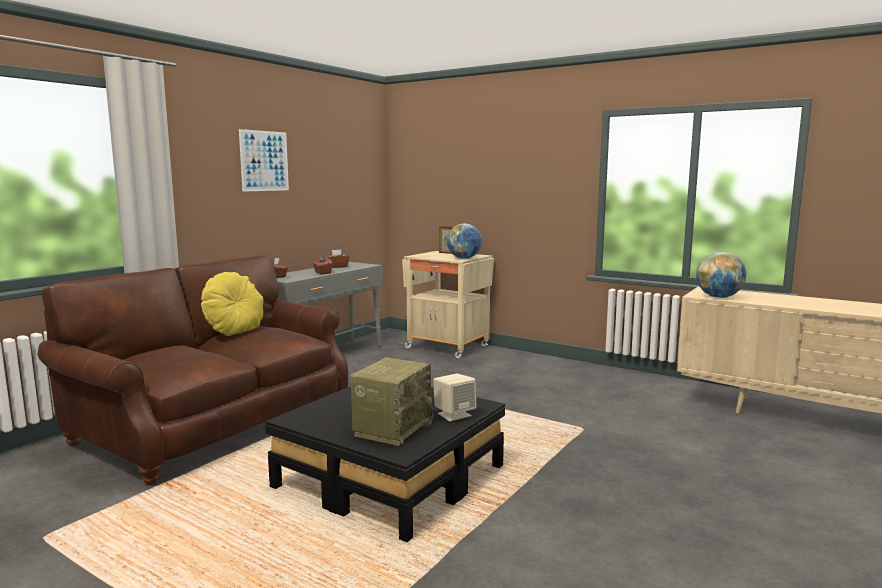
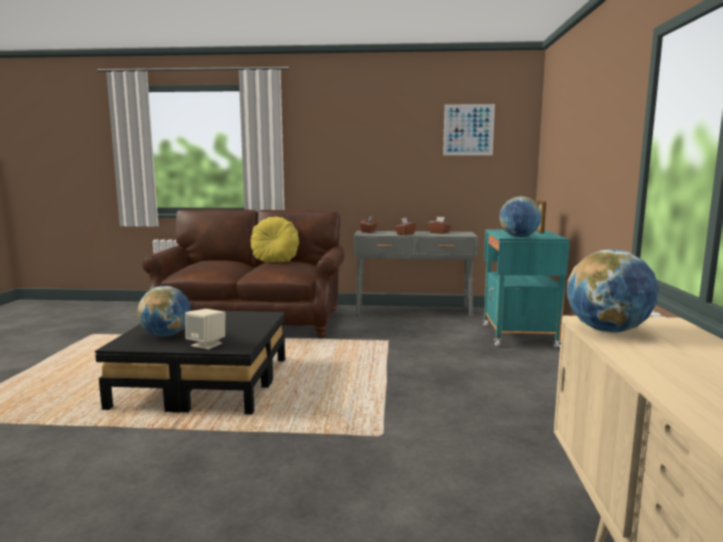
camera: 60 degrees right, 0 degrees up
picture [239,129,289,192] -> picture moved to [443,104,495,155]
radio [351,357,434,446] -> globe [137,286,191,337]
beige cart [402,251,494,358] -> turquoise cart [483,229,570,347]

